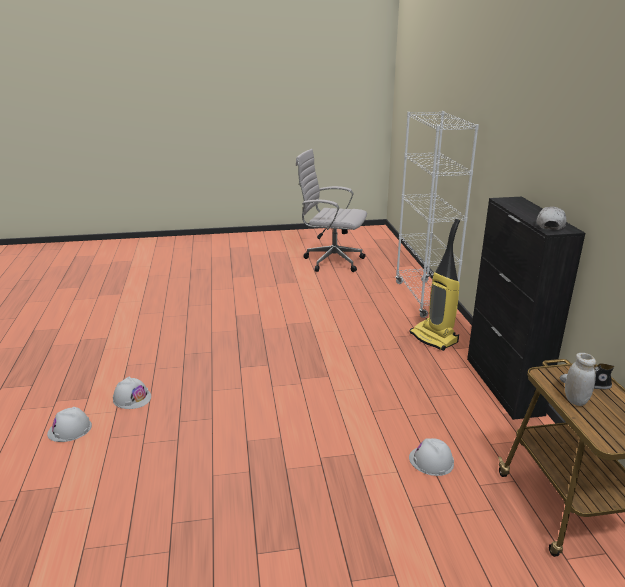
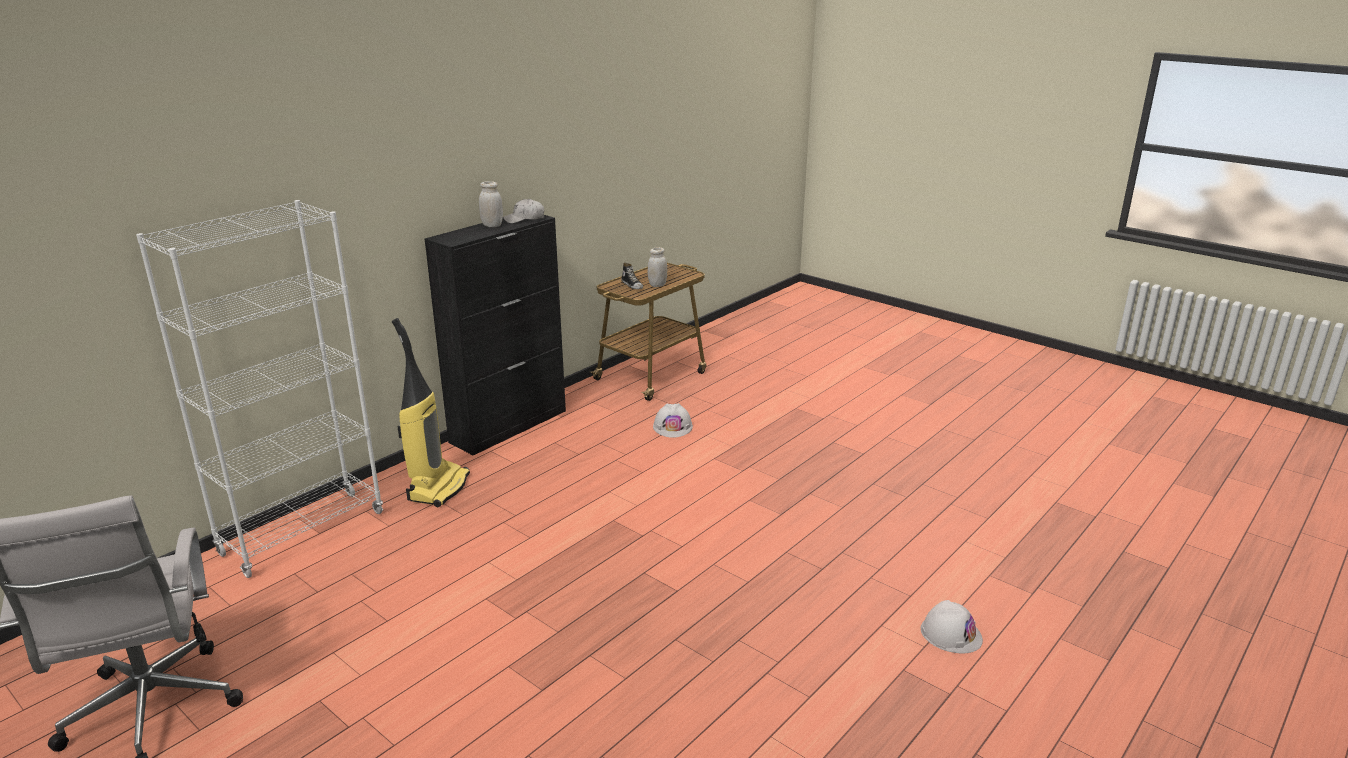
camera: 130 degrees left, 0 degrees up
white hard hat [113,377,151,409] -> none
none -> white jar [479,181,503,227]

